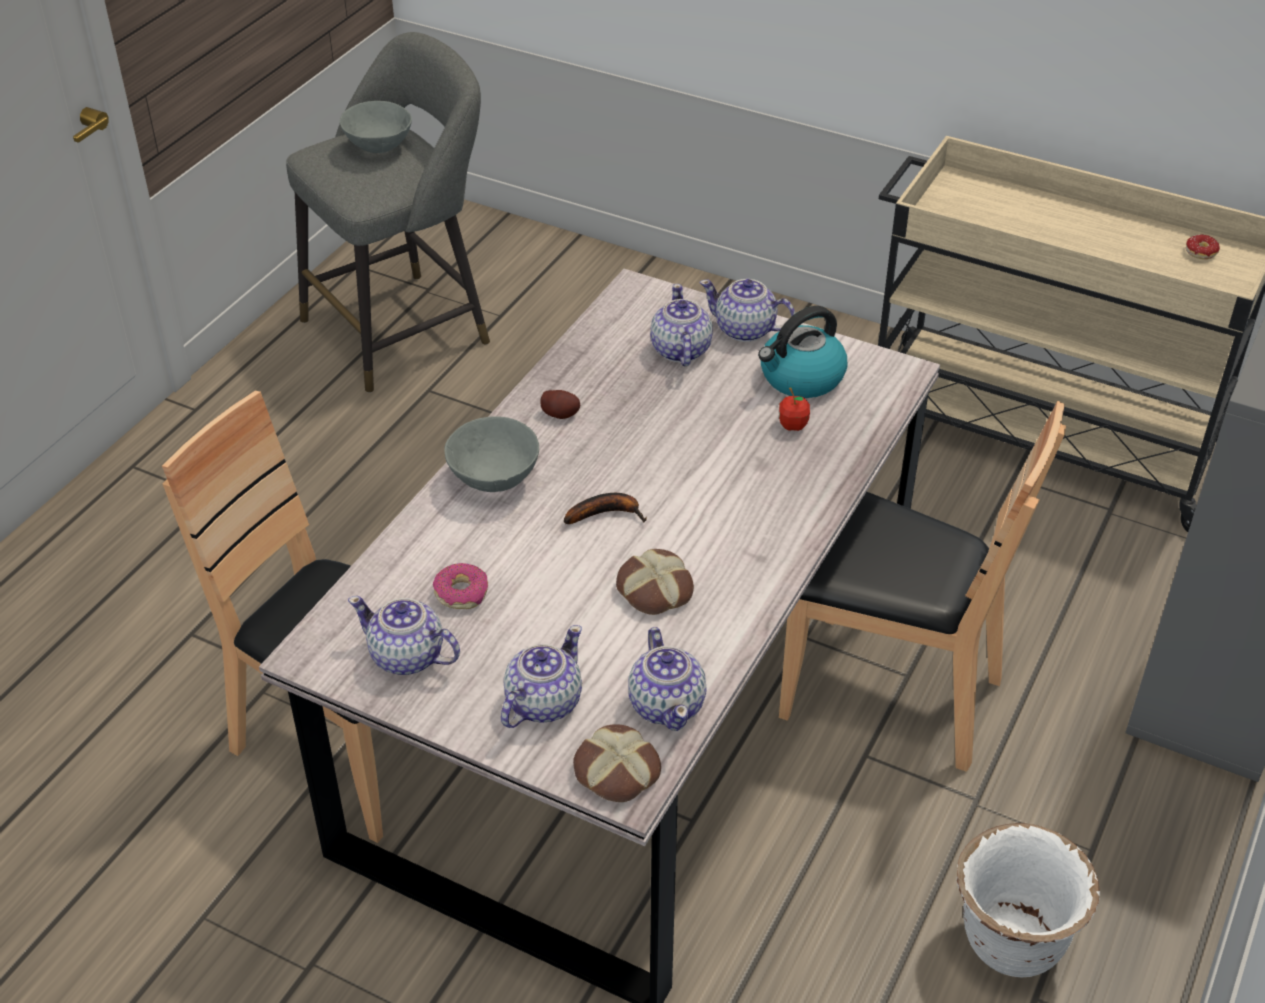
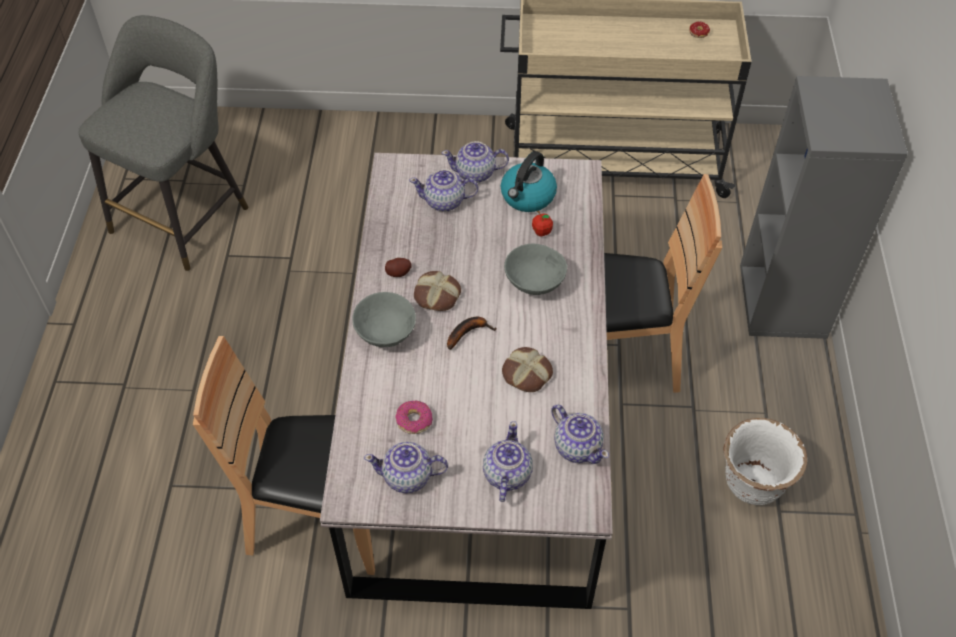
camera: 25 degrees left, 10 degrees up
grey bowl [340,101,412,153] -> grey bowl moved to [504,244,567,295]
bread [573,724,661,802] -> bread moved to [414,271,461,311]
teapot [650,284,713,366] -> teapot turned 60 degrees counterclockwise [409,169,478,212]

